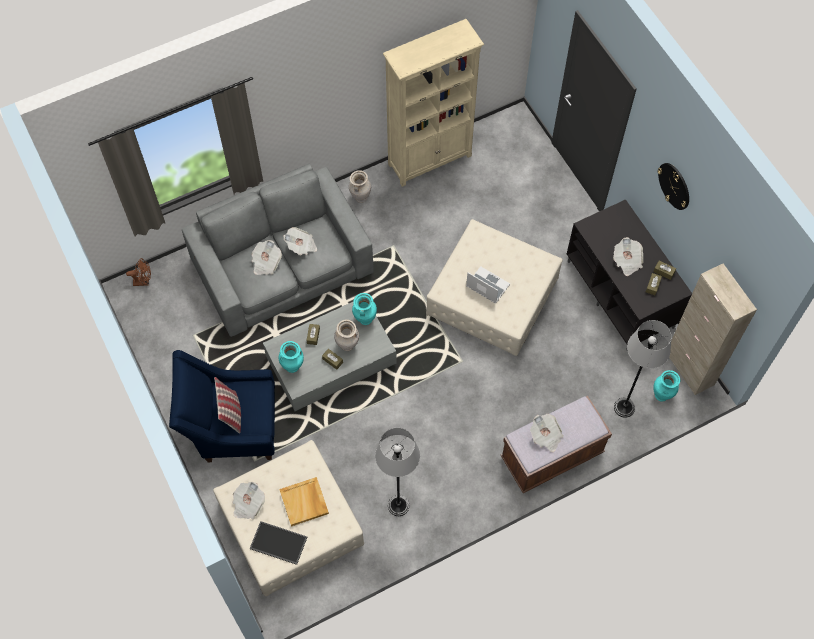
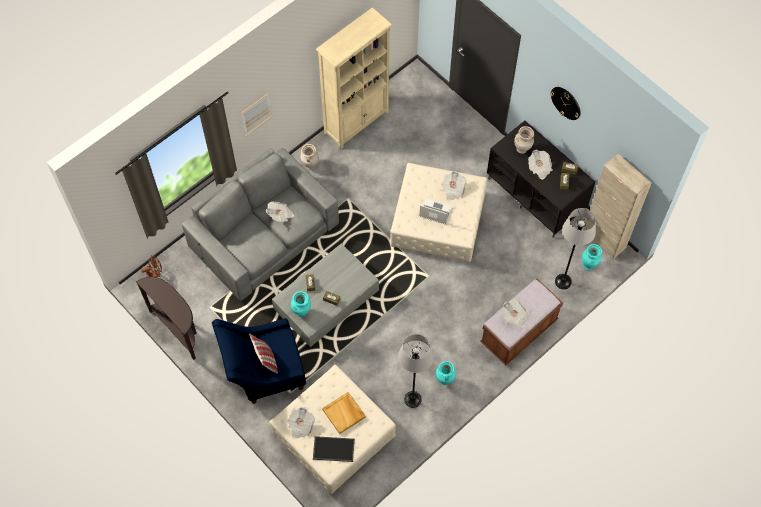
camera: 15 degrees left, 0 degrees up
newspaper [252,240,282,275] -> newspaper moved to [441,171,467,201]
beige vase [334,319,359,351] -> beige vase moved to [514,126,534,154]
turquoise vase [352,293,377,325] -> turquoise vase moved to [436,361,456,385]
none -> brown console table [136,277,197,360]
none -> picture [242,93,272,136]

